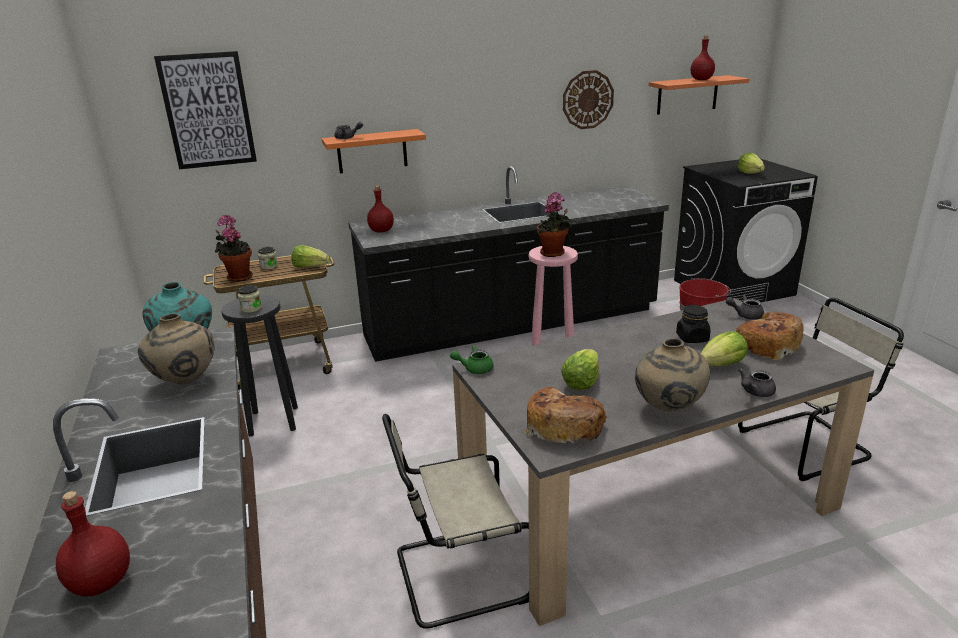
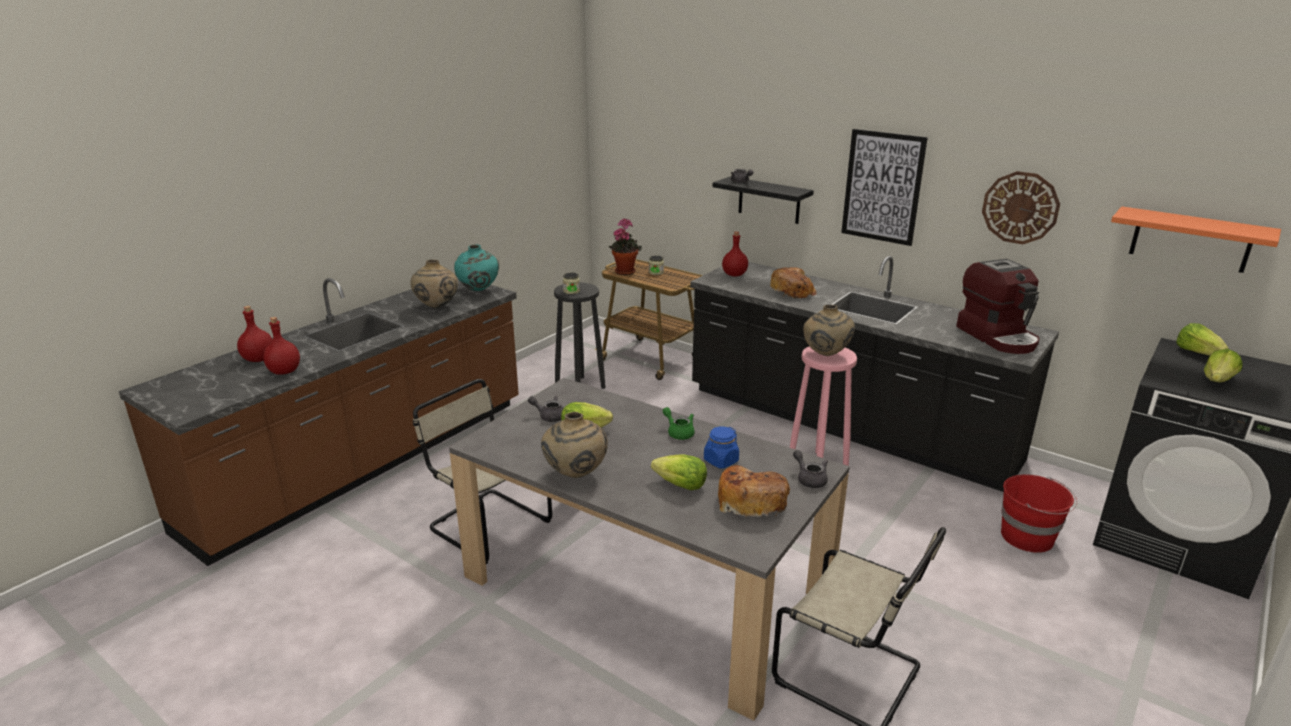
camera: 55 degrees right, 0 degrees up
picture [154,51,257,170] -> picture moved to [841,129,928,246]
lettuce [291,245,330,268] -> lettuce moved to [1176,323,1229,356]
orange shelf [322,129,426,174] -> black shelf [712,177,814,224]
green teapot [450,345,494,374] -> green teapot moved to [662,407,695,440]
bread [525,387,607,444] -> bread moved to [770,267,816,298]
potted plant [537,192,572,257] -> beige vase [803,305,855,356]
black jar [676,304,710,343] -> blue jar [704,426,739,468]
red bottle [690,36,715,80] -> red bottle moved to [263,317,300,375]
grey teapot [739,369,776,397] -> grey teapot moved to [528,396,564,422]
none -> coffee machine [956,259,1039,354]

